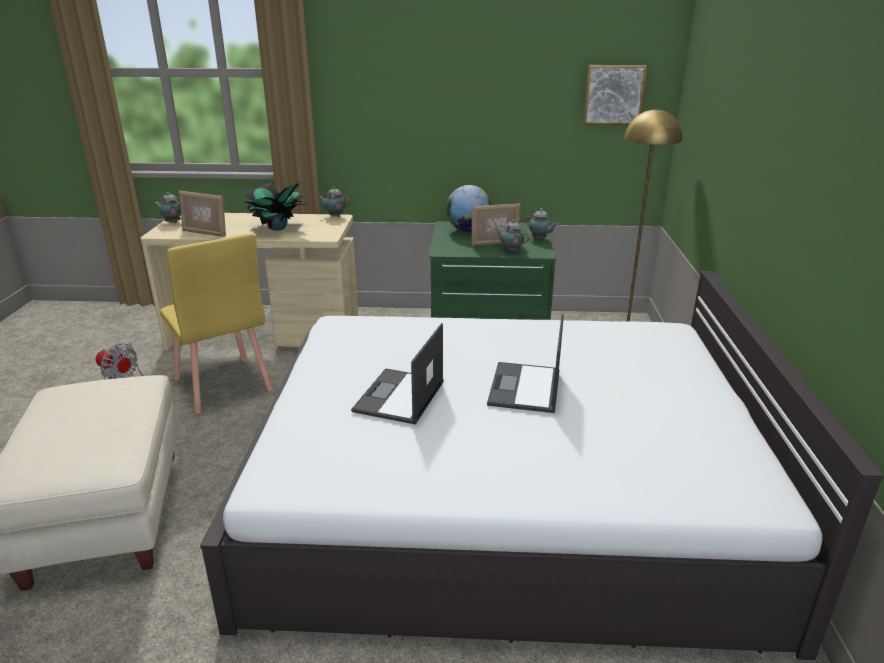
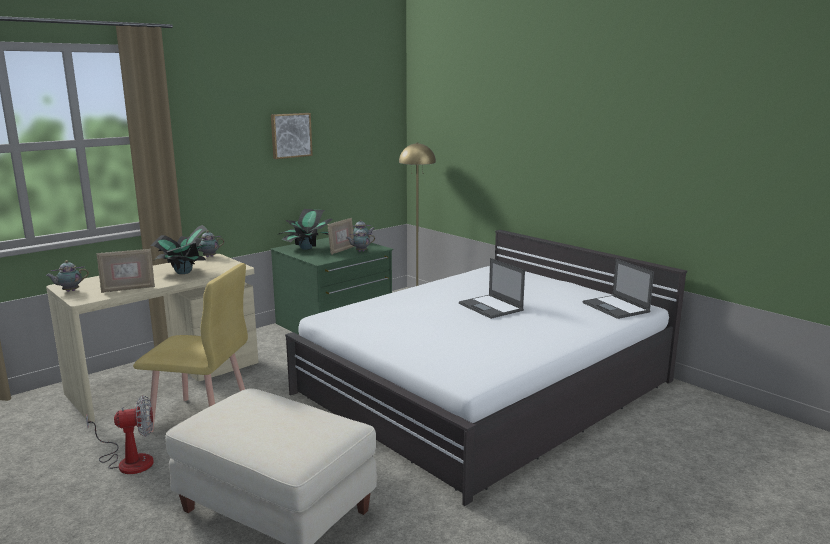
camera: 45 degrees left, 10 degrees down
laptop [351,323,444,425] -> laptop moved to [583,259,654,319]
globe [446,185,492,232] -> potted plant [279,209,333,249]
picture [583,65,647,125] -> picture moved to [271,113,313,159]

